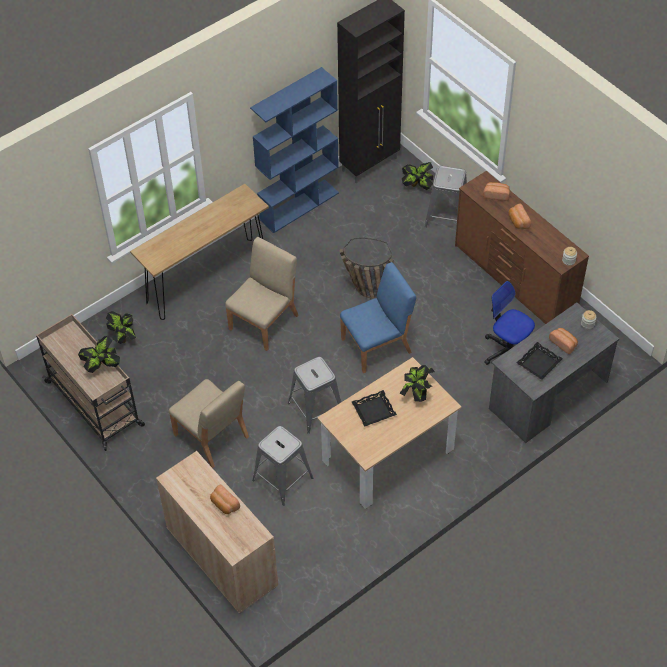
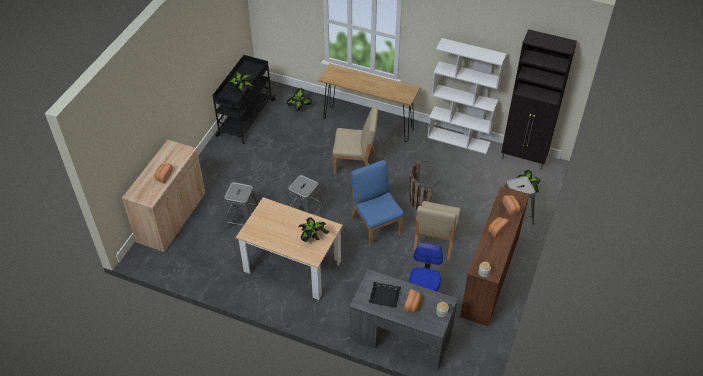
camera: 60 degrees right, 5 degrees down
beige cart [36,314,145,451] -> black cart [212,55,276,144]
beige chair [169,379,249,468] -> beige chair moved to [413,201,461,261]
blue bookcase [250,67,339,233] -> white bookcase [427,38,506,154]
blue chair [340,262,416,373] -> blue chair turned 150 degrees counterclockwise [351,160,404,246]
black tray [352,390,397,427] -> none

